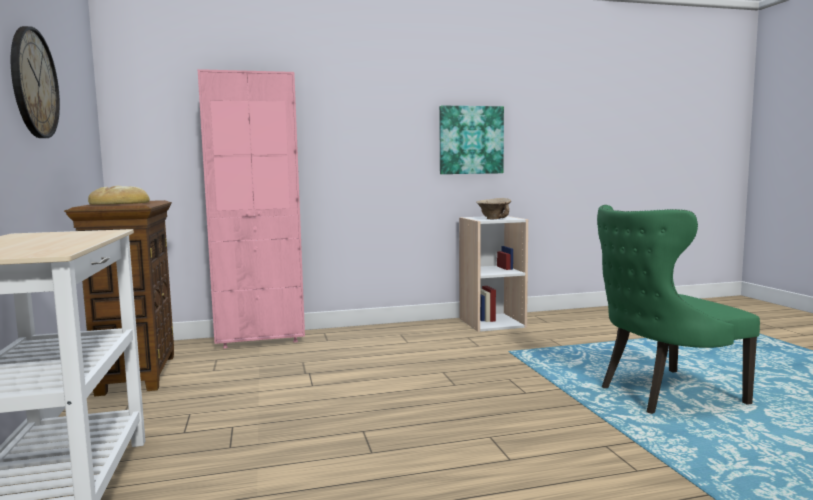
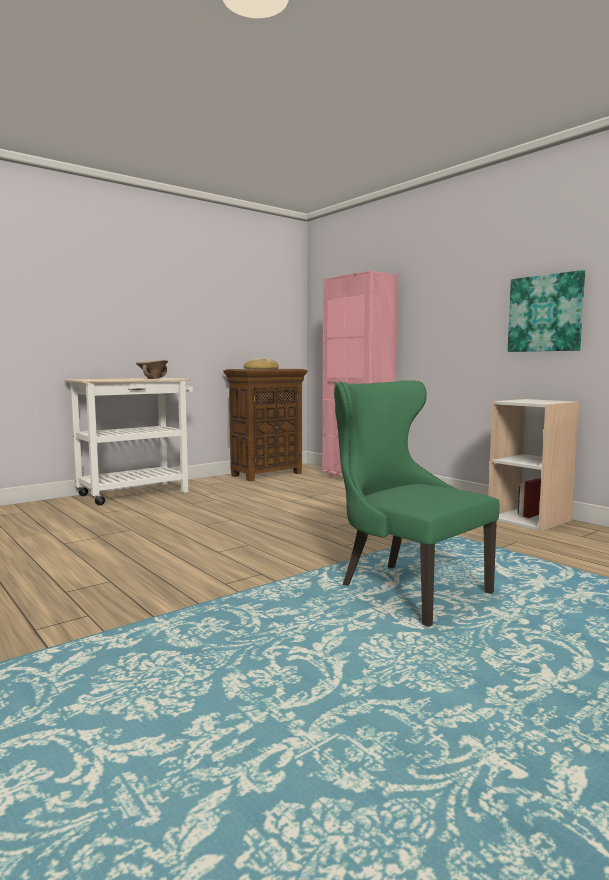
camera: 65 degrees right, 0 degrees up
wall clock [11,26,60,138] -> none
beige bowl [476,198,511,219] -> beige bowl moved to [136,360,168,379]

